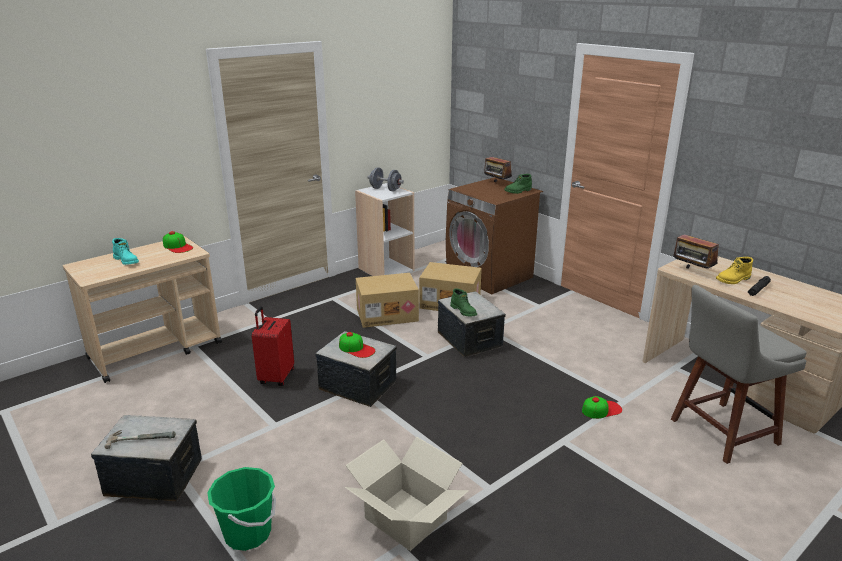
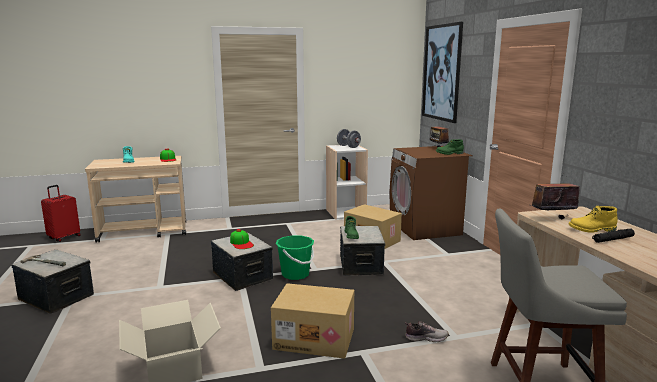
camera: 25 degrees right, 10 degrees down
green bucket [207,467,276,551] -> green bucket moved to [276,235,314,280]
red suitcase [252,307,294,386] -> red suitcase moved to [41,185,81,242]
cardboard box [356,273,419,328] -> cardboard box moved to [271,283,354,359]
cap [582,396,622,419] -> shoe [405,321,449,342]
radio [673,234,719,269] -> radio turned 90 degrees clockwise [529,173,580,220]
none -> picture [422,22,463,123]

